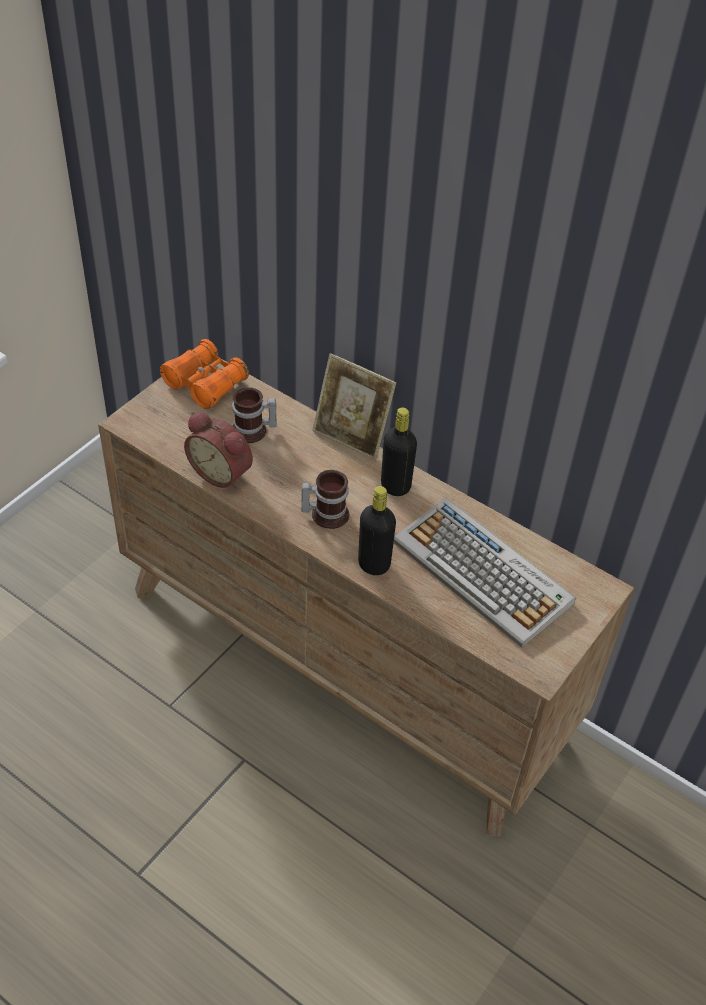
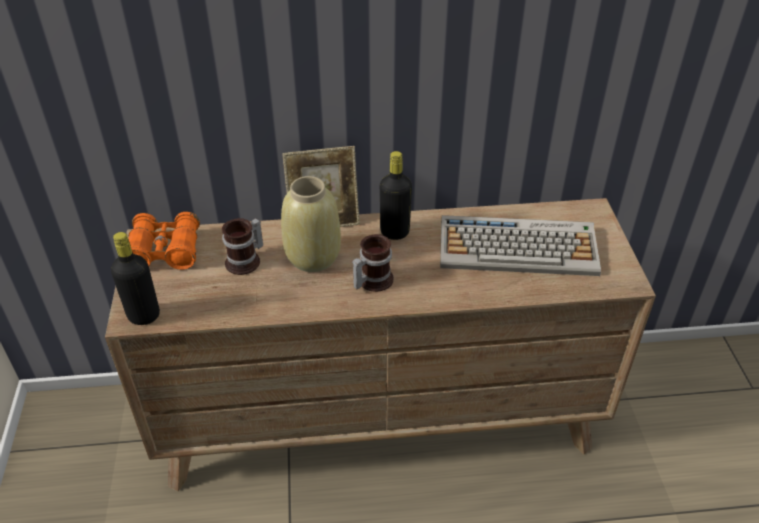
camera: 40 degrees left, 5 degrees down
alarm clock [184,412,253,489] -> none
black bottle [358,486,396,575] -> black bottle moved to [111,232,160,325]
none -> beige vase [281,176,341,272]

